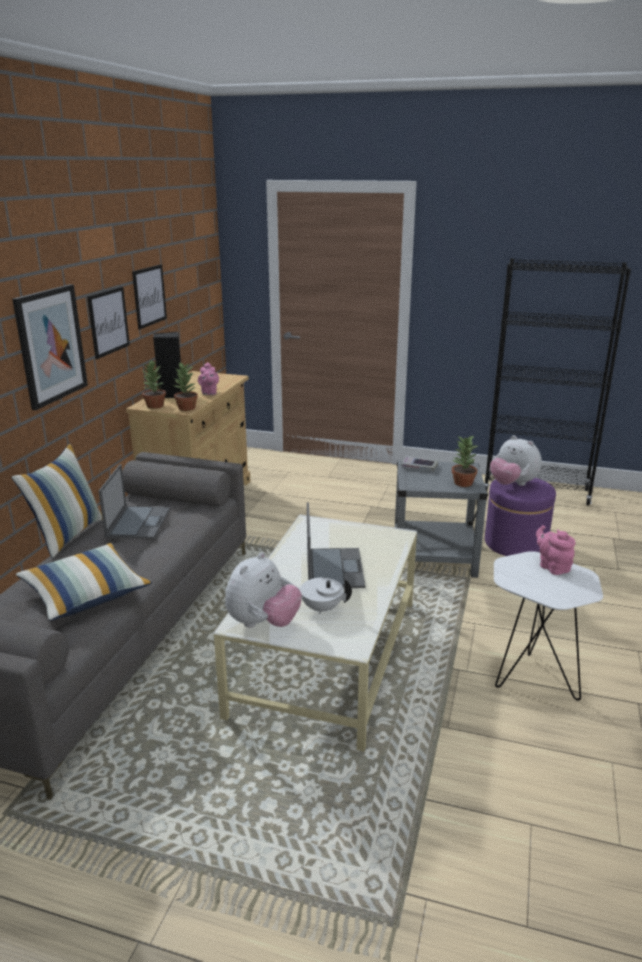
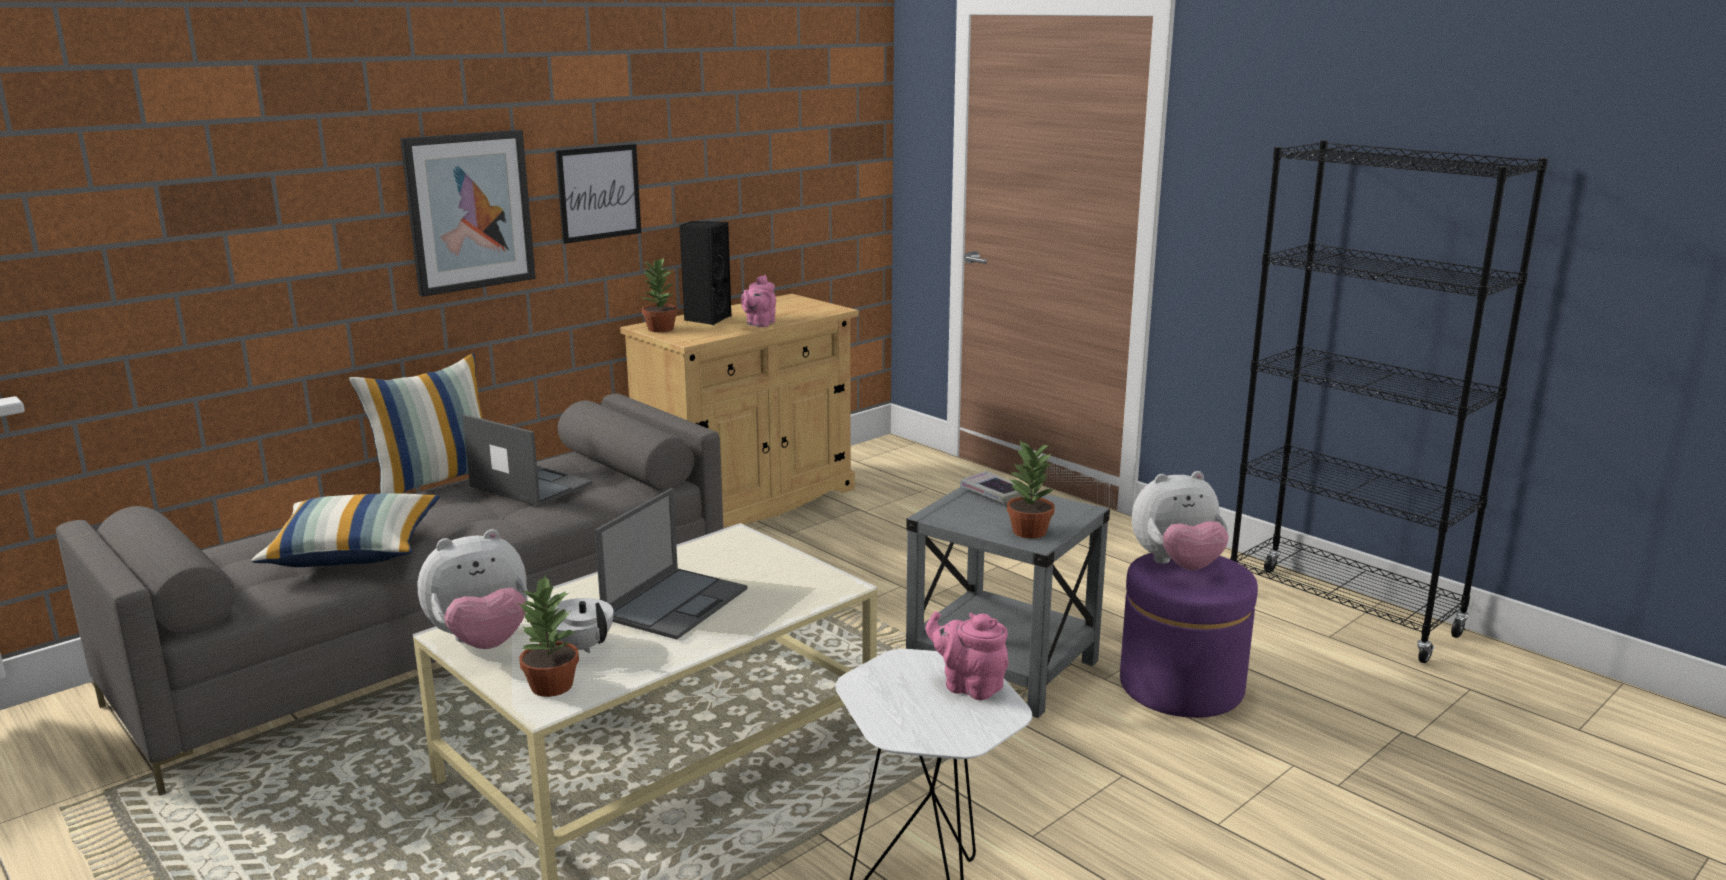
camera: 30 degrees right, 5 degrees down
laptop [99,464,170,539] -> laptop turned 90 degrees counterclockwise [462,414,592,507]
picture [132,264,167,329] -> none
potted plant [174,363,198,411] -> potted plant moved to [519,575,579,697]
plush toy [490,435,542,486] -> plush toy turned 90 degrees counterclockwise [1132,471,1229,570]
pink teapot [536,525,575,575] -> pink teapot turned 60 degrees counterclockwise [926,611,1009,700]

